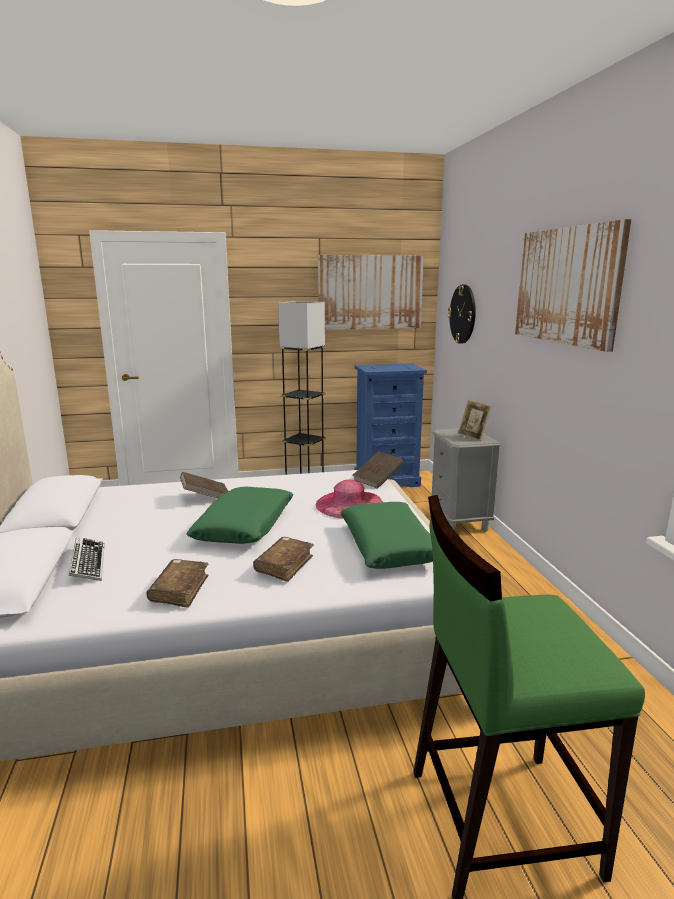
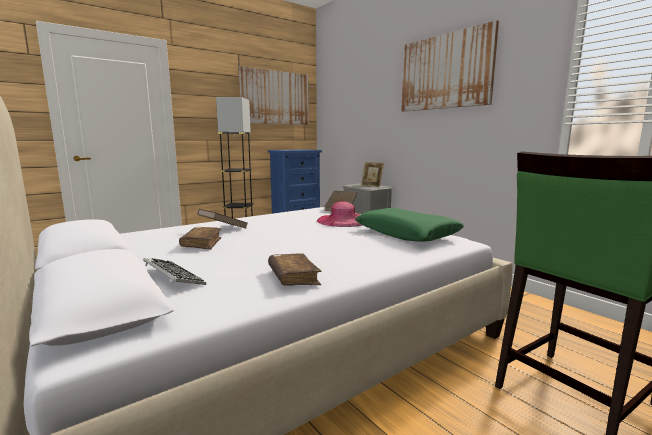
camera: 25 degrees left, 5 degrees down
green pillow [186,487,294,544] -> none
brown book [253,537,314,582] -> brown book moved to [179,227,221,250]
wall clock [448,284,476,344] -> none

